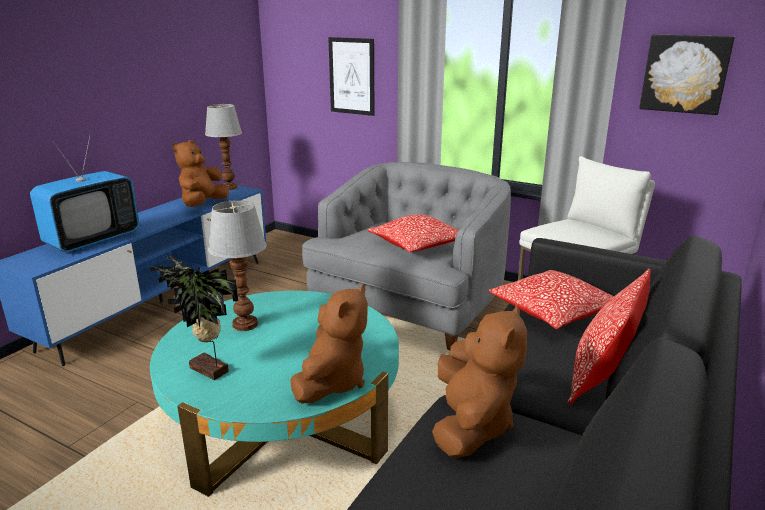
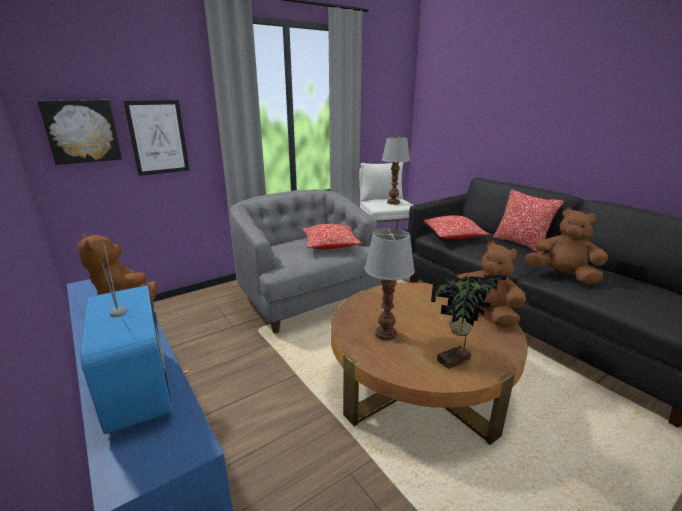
camera: 65 degrees left, 0 degrees up
turquoise coffee table [150,291,399,497] -> brown coffee table [331,283,528,445]
table lamp [205,104,242,190] -> table lamp moved to [382,137,410,205]
picture [639,35,735,115] -> picture moved to [38,100,122,165]

